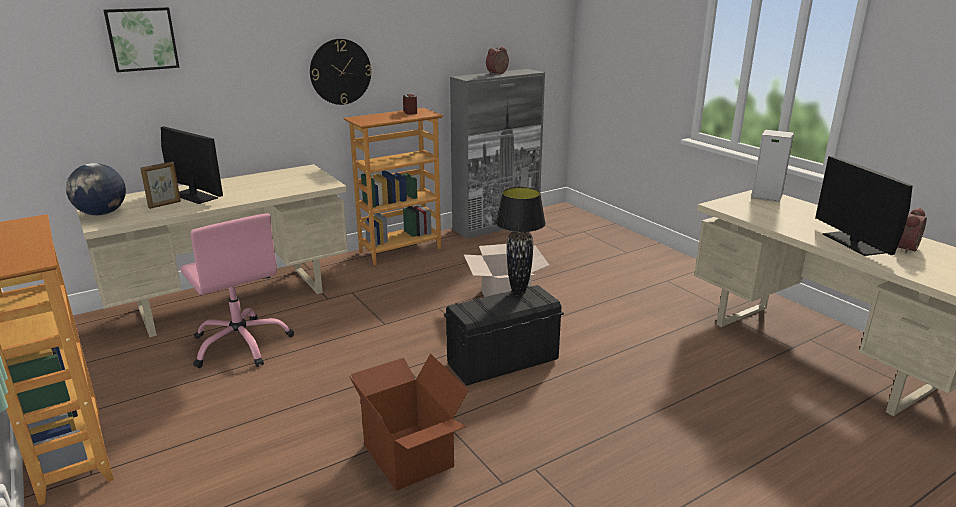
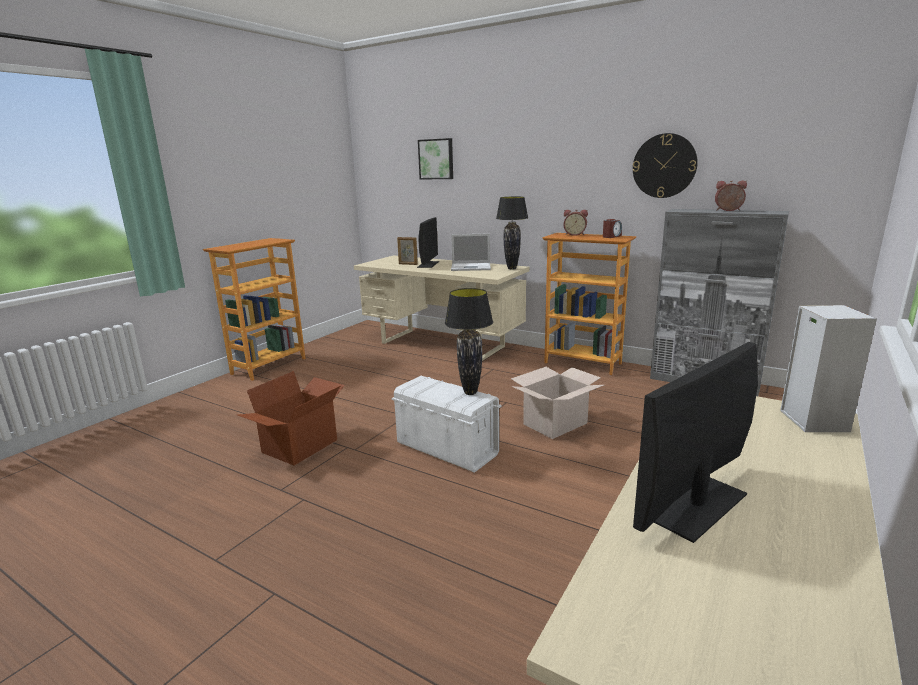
camera: 65 degrees right, 5 degrees down
globe [66,163,126,216] -> none
pink office chair [180,213,294,368] -> none
wall clock [310,39,372,105] -> wall clock moved to [633,133,698,198]
black storage box [444,285,564,386] -> white storage box [392,376,502,473]
alarm clock [898,208,927,253] -> alarm clock moved to [564,210,588,236]
none -> laptop [451,233,491,271]
none -> black table lamp [496,196,528,269]

